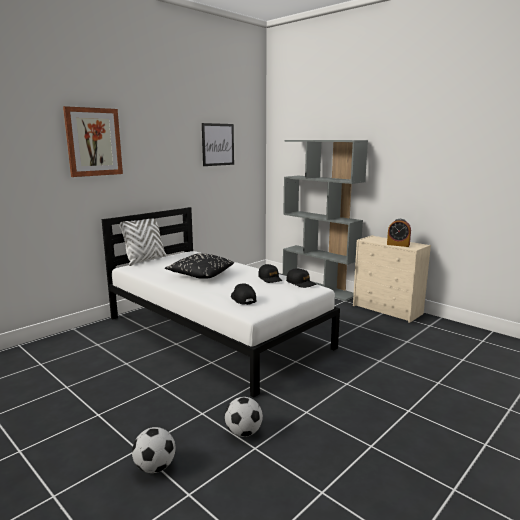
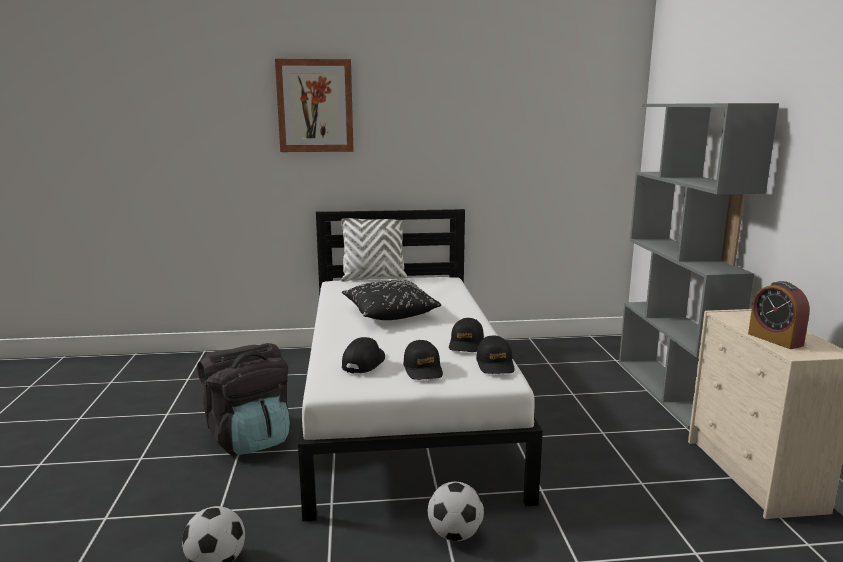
camera: 40 degrees right, 0 degrees up
football [132,427,176,473] -> football moved to [428,482,484,541]
picture [202,123,234,166] -> none
none -> black backpack [197,343,290,456]
none -> black cap [403,340,443,380]

